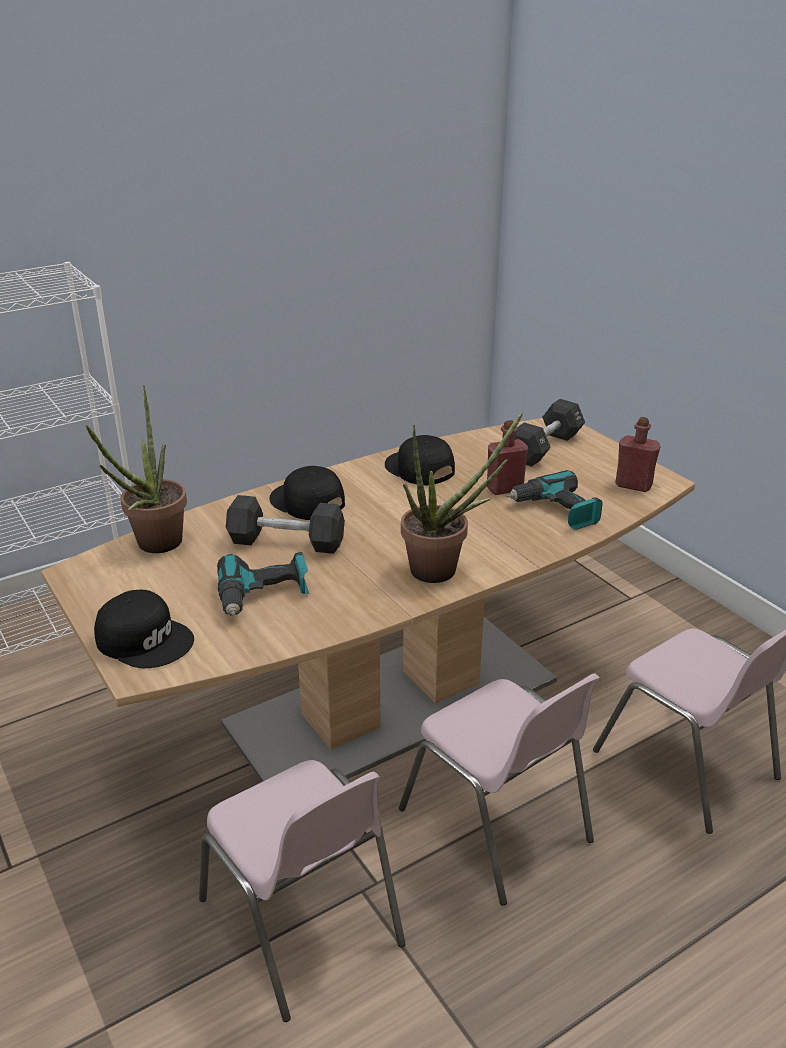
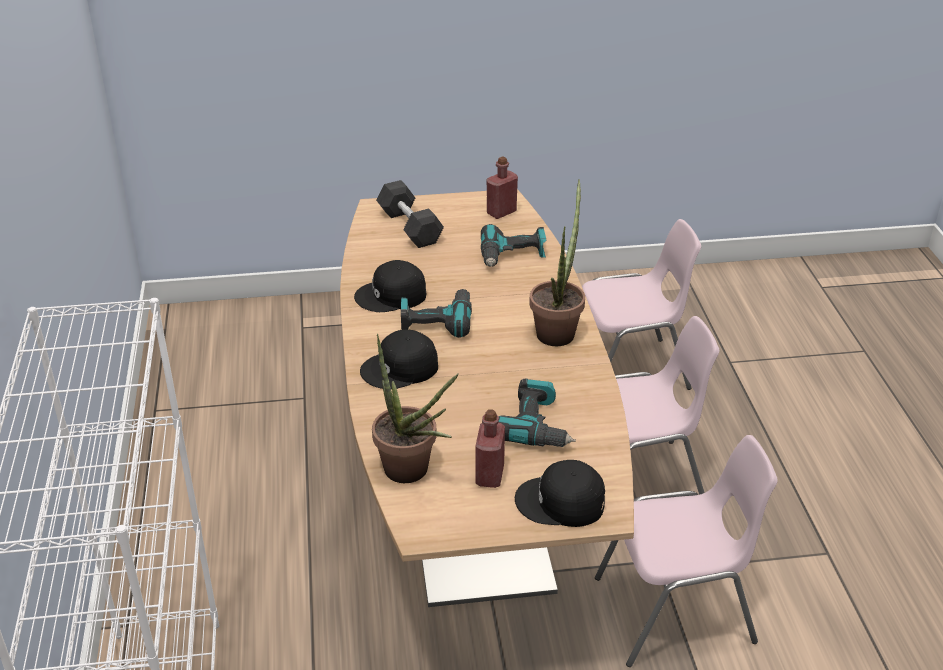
camera: 65 degrees left, 5 degrees up
black cap [94,590,194,668] -> black cap turned 135 degrees counterclockwise [515,460,605,527]
black dumbbell [226,495,345,554] -> none
red bottle [487,420,528,495] -> red bottle moved to [475,409,505,488]
none -> power drill [401,289,472,338]

